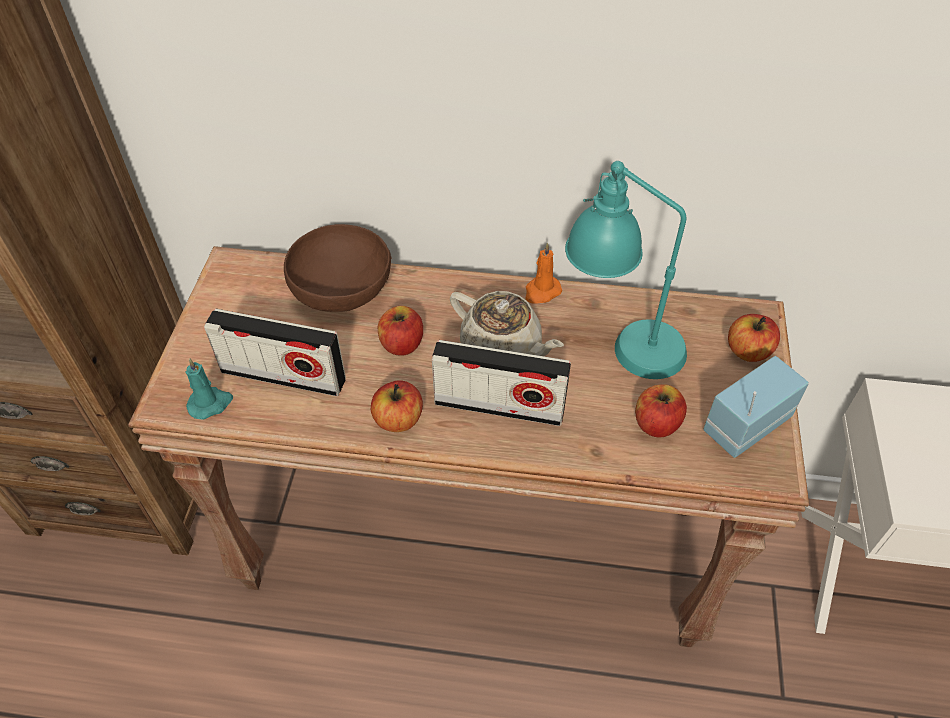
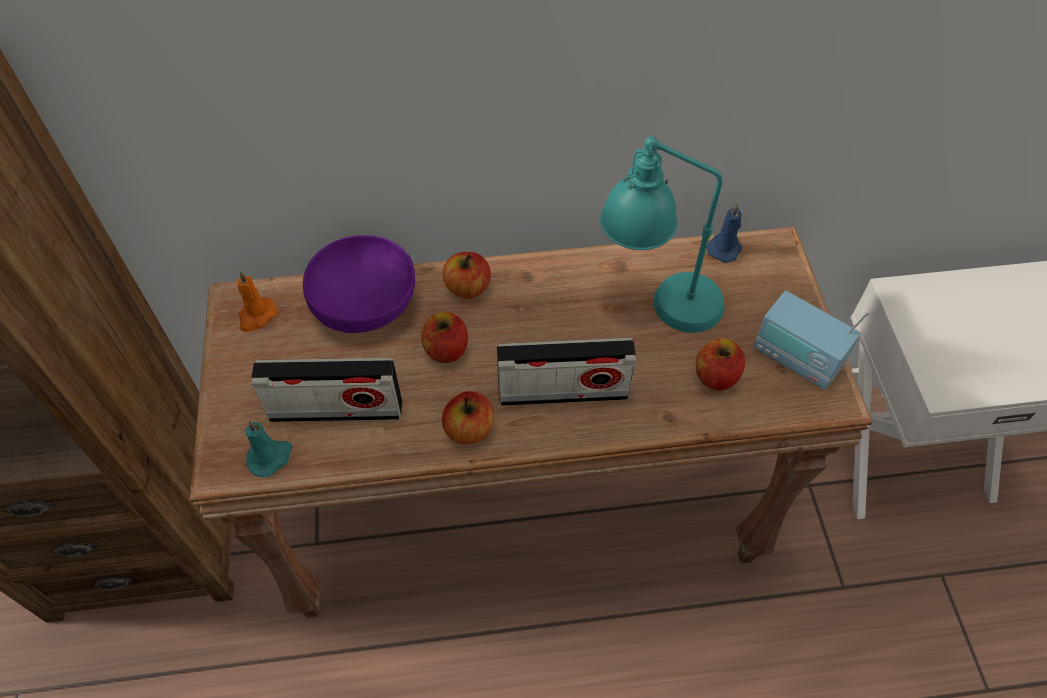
camera: 15 degrees left, 5 degrees up
brown bowl [284,224,392,312] -> purple bowl [303,235,415,333]
beige teapot [450,291,564,356] -> none
orange candle [525,242,562,304] -> orange candle moved to [237,271,278,332]
radio [703,356,809,458] -> radio turned 90 degrees counterclockwise [753,291,870,390]
apple [728,314,780,362] -> apple moved to [443,252,491,299]
none -> blue candle [706,203,743,263]

